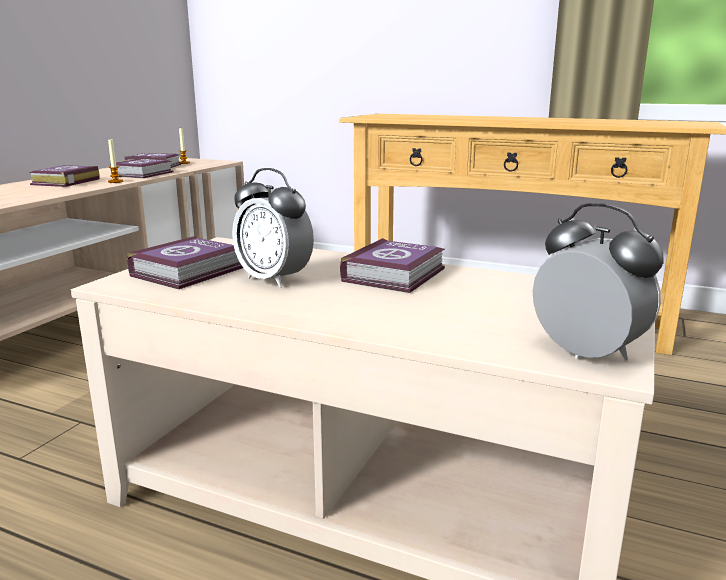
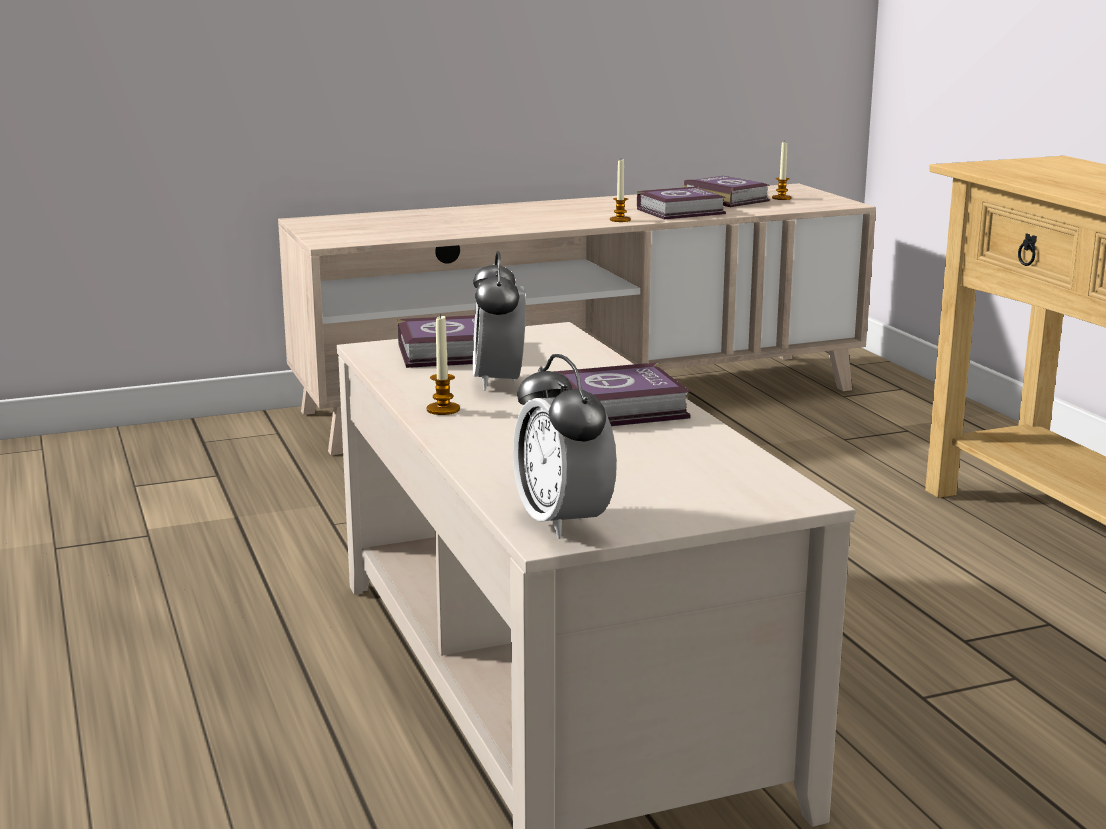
camera: 45 degrees right, 0 degrees up
book [29,165,99,187] -> none
alarm clock [533,203,663,360] -> alarm clock turned 150 degrees clockwise [513,354,617,539]
none -> candle [427,314,460,415]

